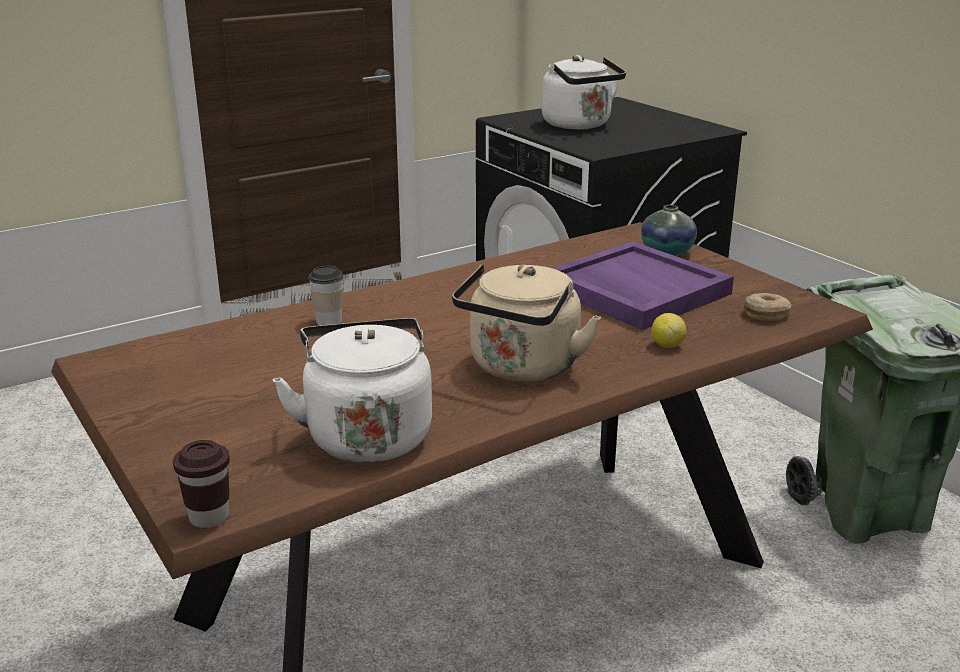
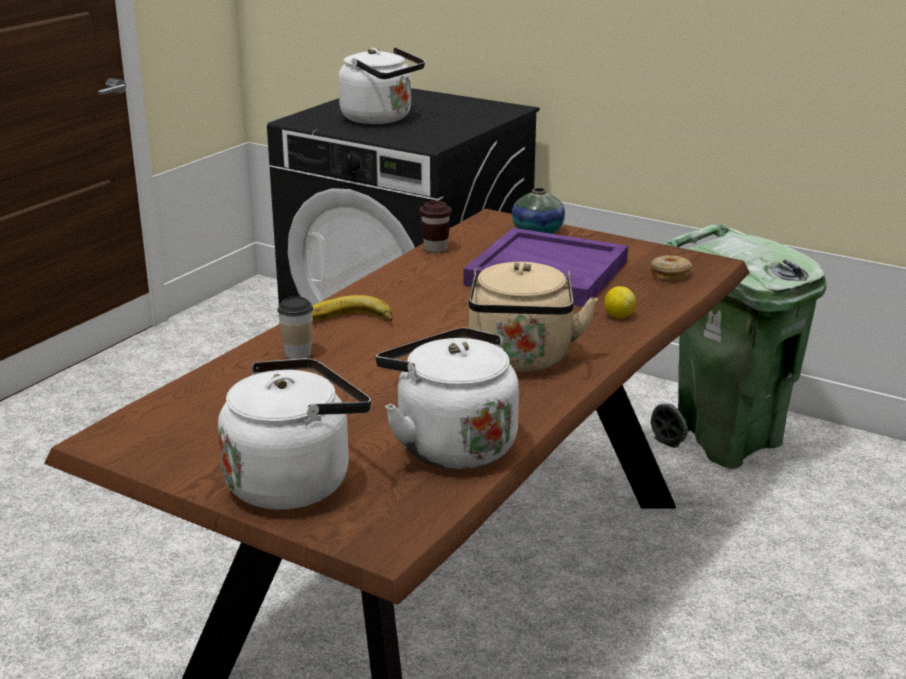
camera: 25 degrees left, 0 degrees up
brown cup [173,440,230,528] -> brown cup moved to [419,201,452,253]
none -> white kettle [218,358,371,510]
none -> banana [312,295,392,322]

